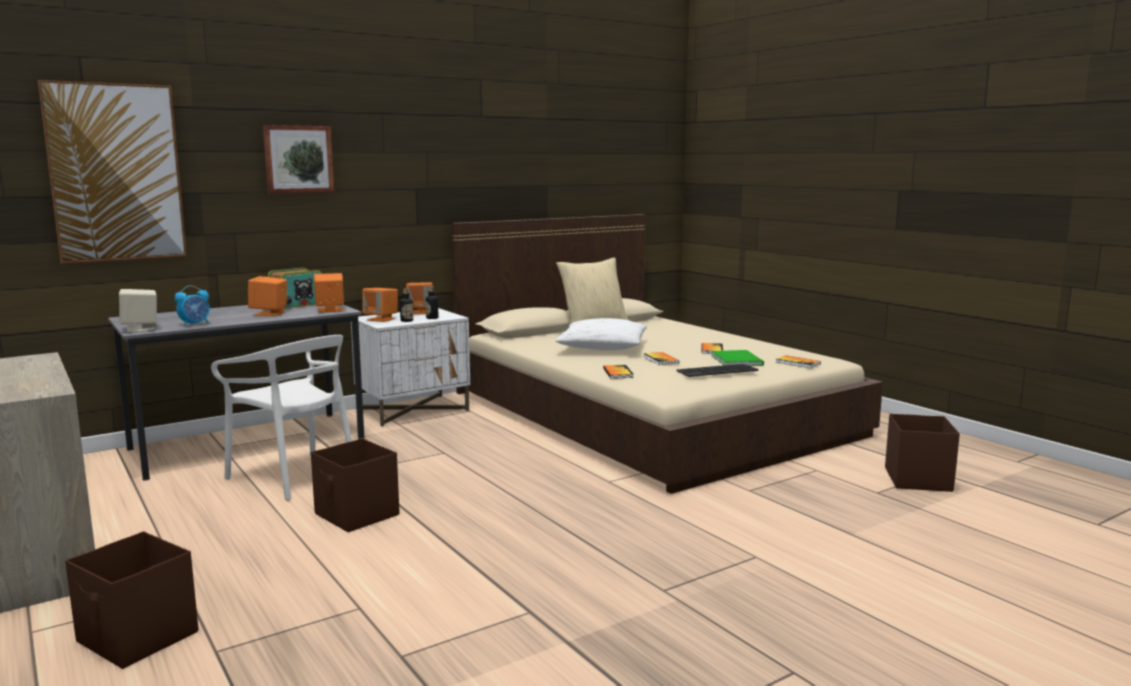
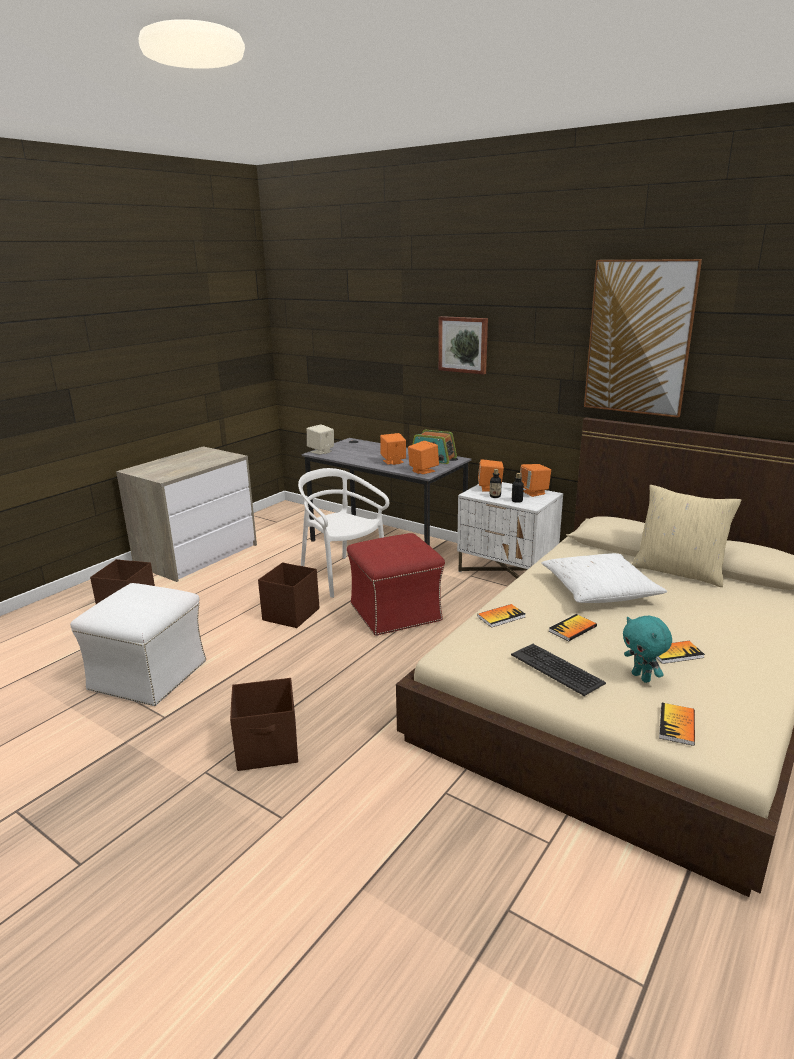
camera: 70 degrees right, 10 degrees up
picture [38,80,187,263] -> picture moved to [584,259,702,418]
alarm clock [175,285,210,327] -> none
white chair [211,335,352,501] -> white chair turned 120 degrees clockwise [298,468,389,598]
green book [711,350,764,366] -> turquoise plush toy [623,616,672,683]
brown storage box [885,414,960,492] -> brown storage box moved to [230,678,298,771]
none -> white ottoman [70,583,206,706]
none -> red ottoman [347,533,445,636]

